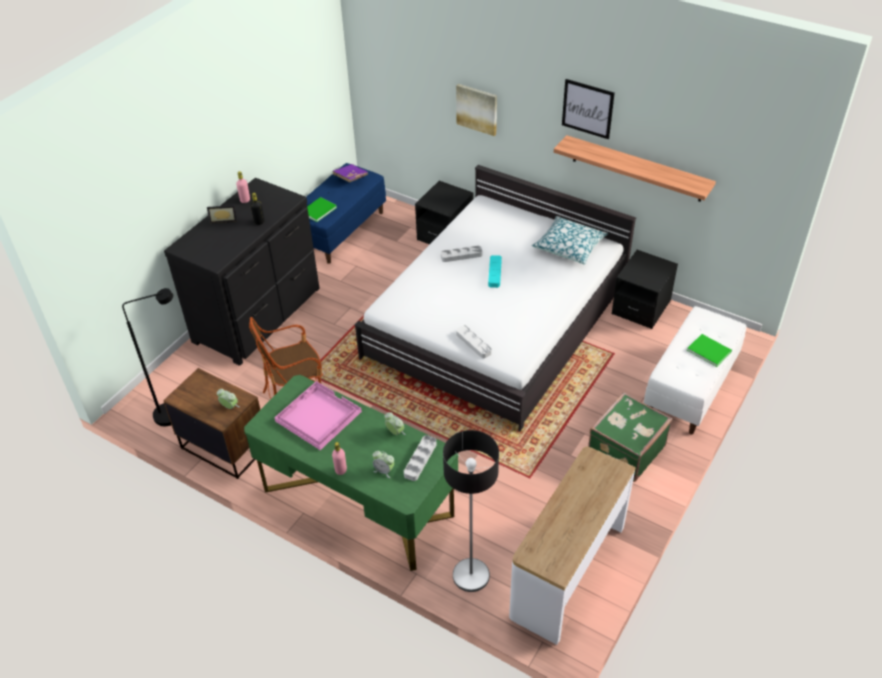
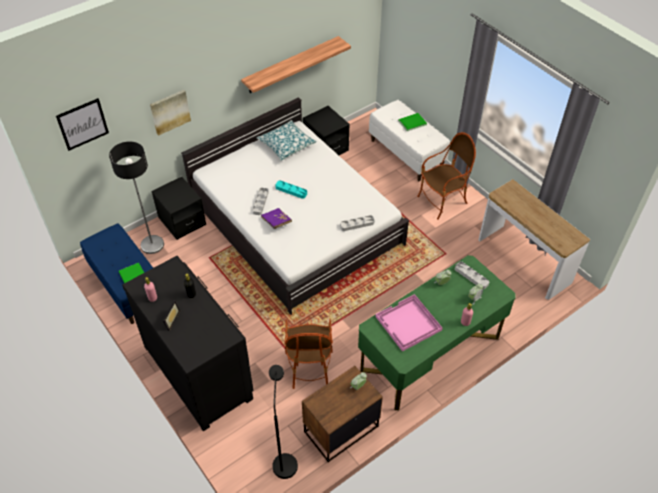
camera: 70 degrees left, 5 degrees up
purple book [332,164,368,182] -> purple book moved to [261,208,292,229]
floor lamp [443,430,499,592] -> floor lamp moved to [109,141,164,254]
picture [562,79,615,139] -> picture moved to [56,98,109,151]
green suitcase [588,392,672,482] -> armchair [417,132,476,220]

